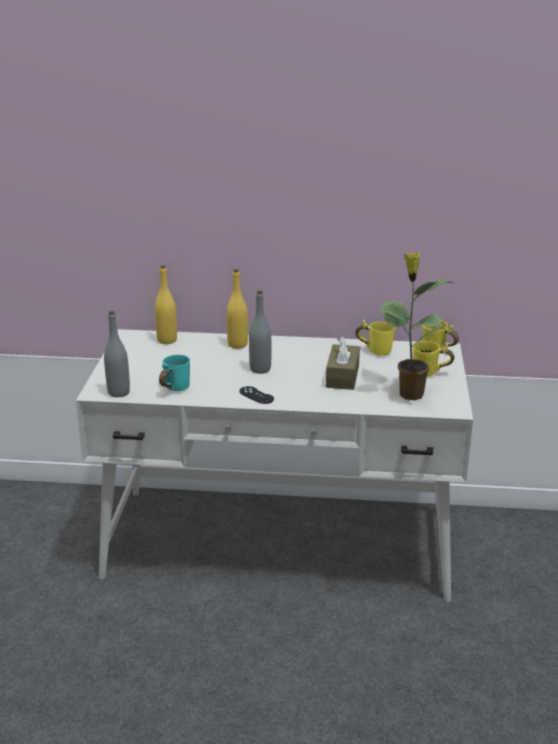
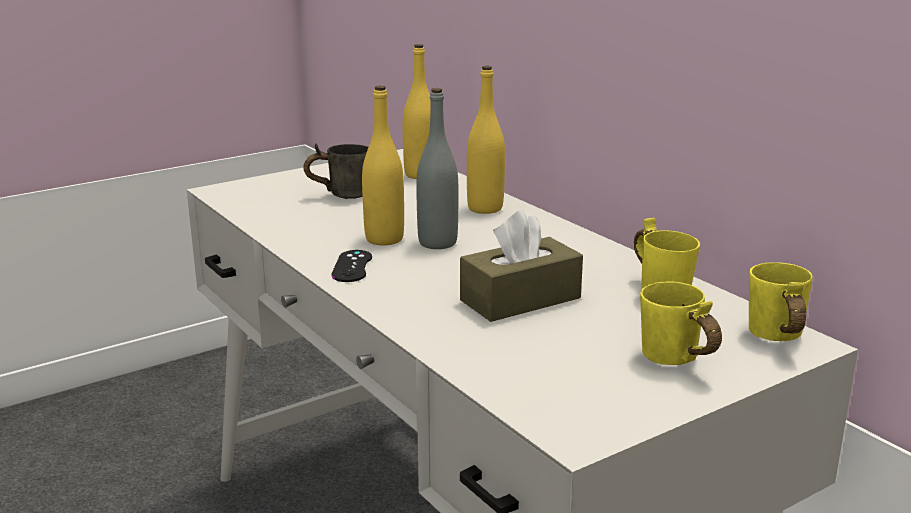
camera: 50 degrees right, 5 degrees down
grey bottle [104,311,130,397] -> none
turquoise mug [159,355,190,391] -> none
potted plant [377,252,453,400] -> none
none -> grey mug [303,143,368,199]
none -> yellow bottle [362,85,404,245]

